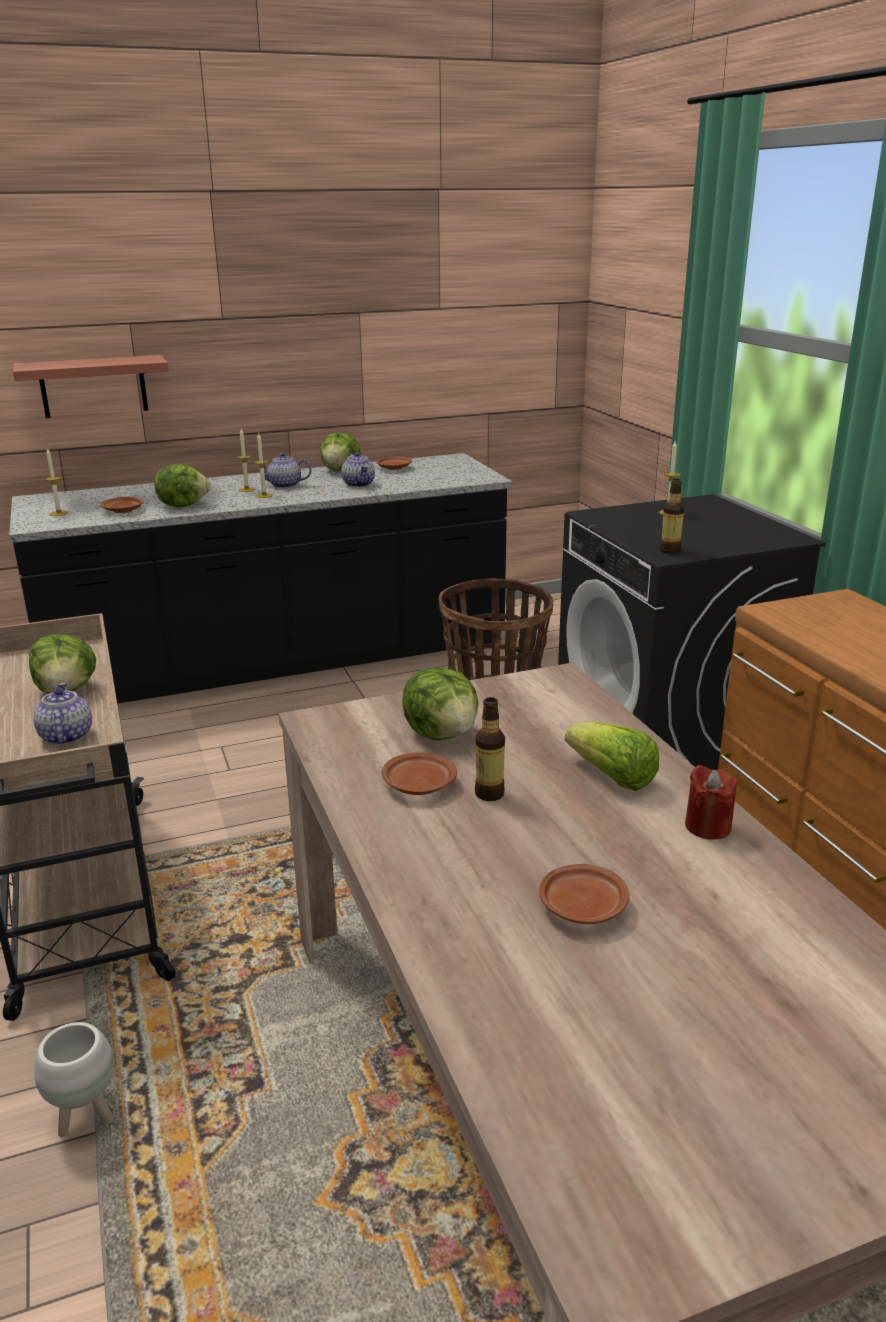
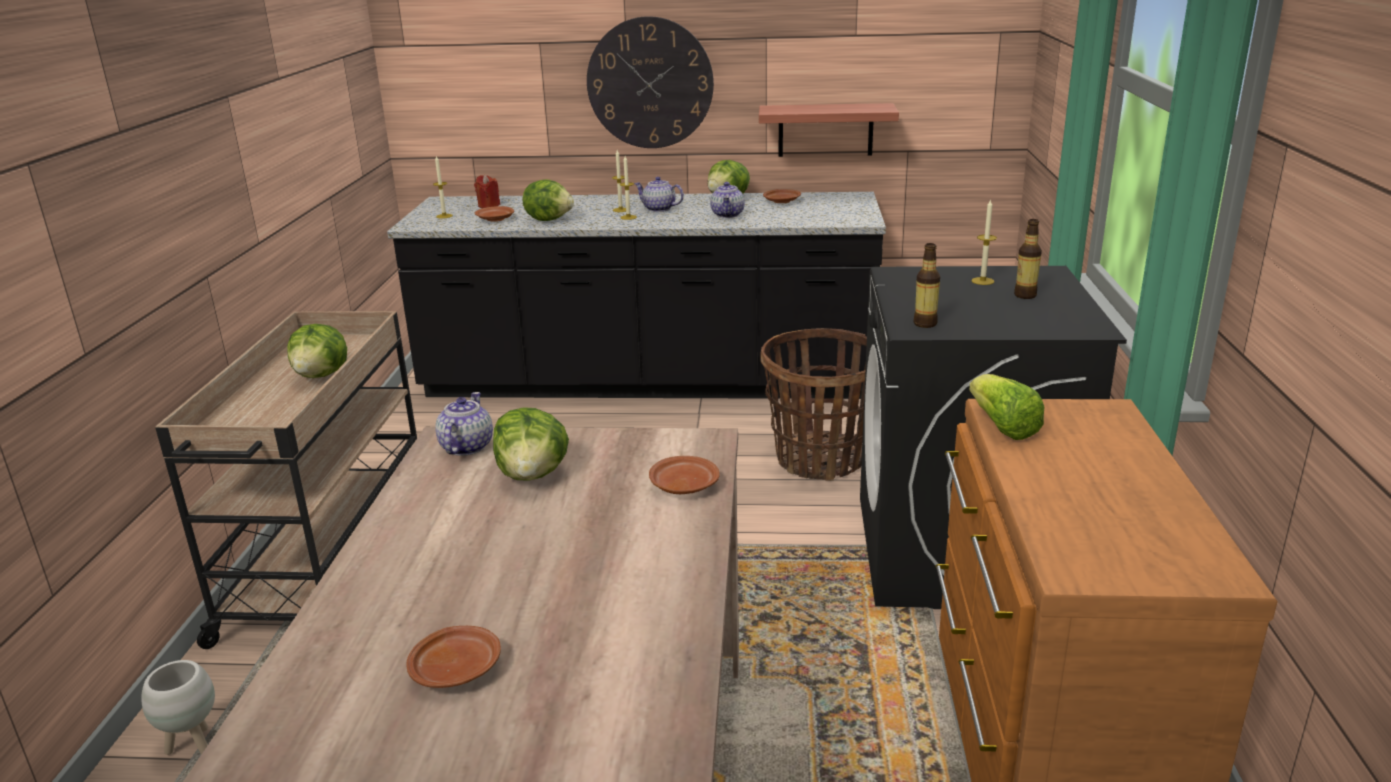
camera: 25 degrees right, 0 degrees up
shelf [13,355,169,418] -> shelf moved to [759,103,899,157]
teapot [33,683,92,745] -> teapot moved to [435,392,493,456]
brown plate [382,752,457,795] -> brown plate moved to [649,456,720,494]
bottle [475,697,505,801] -> bottle moved to [1014,219,1042,299]
lettuce [565,722,659,791] -> lettuce moved to [969,374,1044,440]
red candle [685,765,737,840] -> red candle moved to [474,175,500,208]
none -> wall clock [587,16,714,148]

